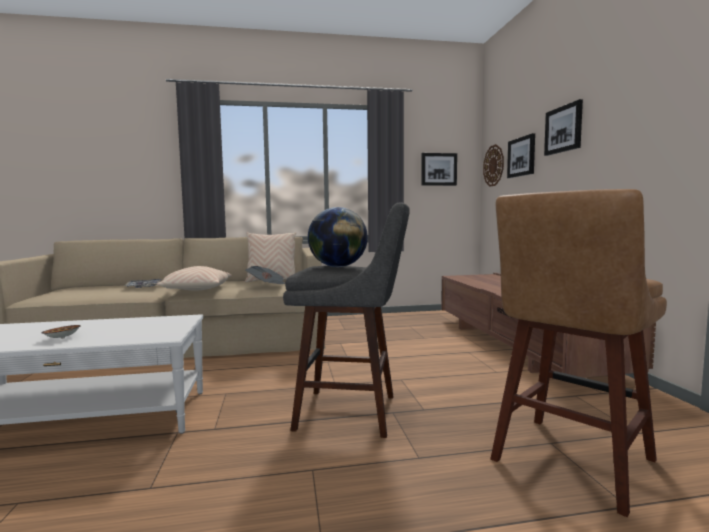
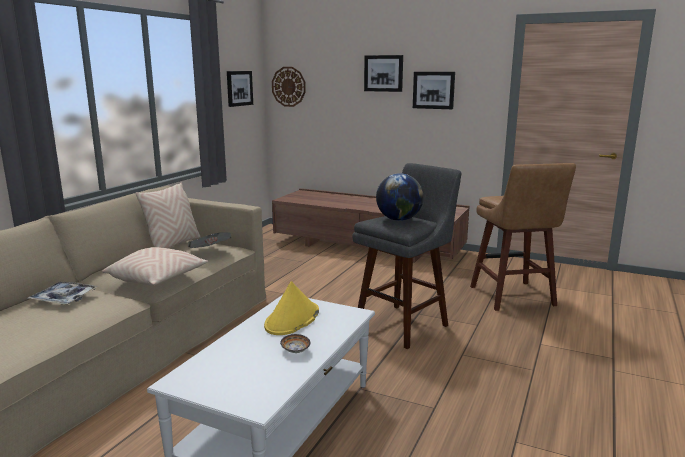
camera: 55 degrees left, 10 degrees up
picture [507,133,535,178] -> picture moved to [413,72,455,109]
none -> yellow hat [264,281,319,335]

